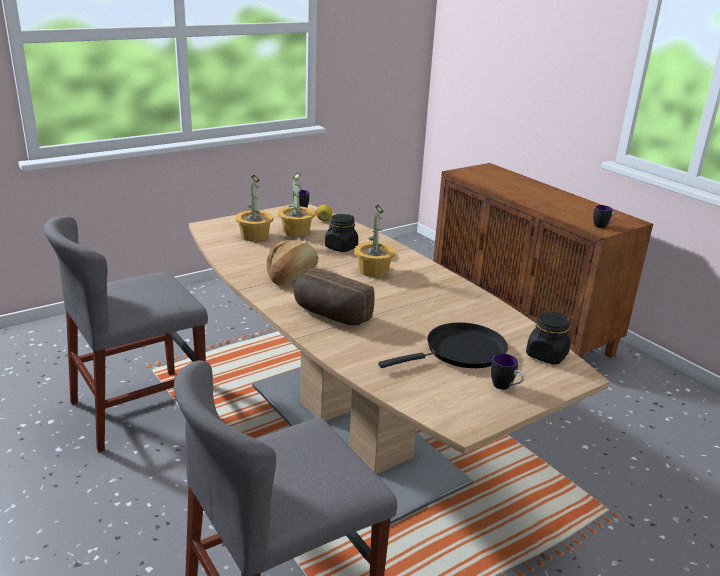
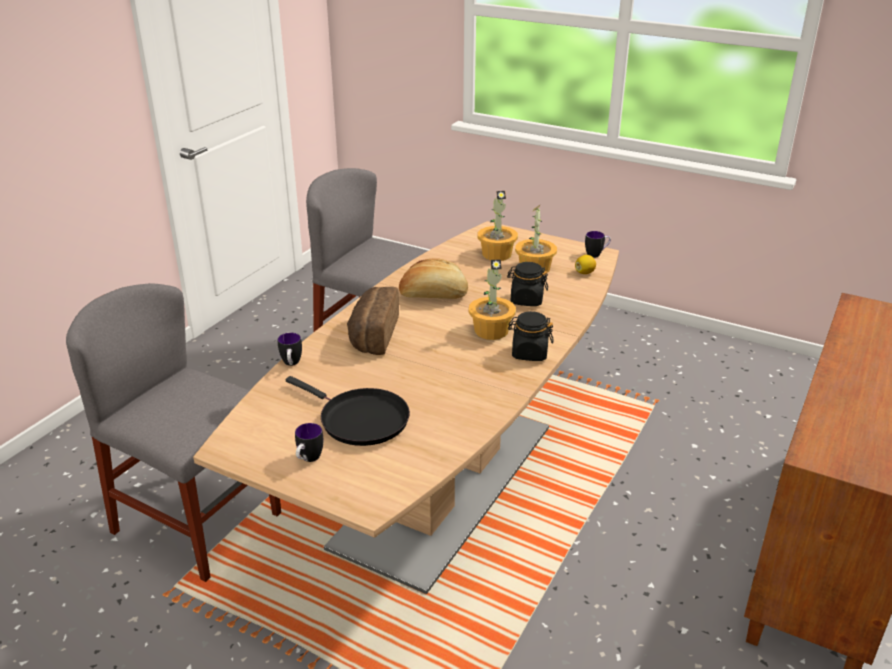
camera: 65 degrees right, 5 degrees up
black jar [526,312,571,365] -> black jar moved to [508,311,554,361]
mug [593,205,618,228] -> mug moved to [278,333,302,366]

